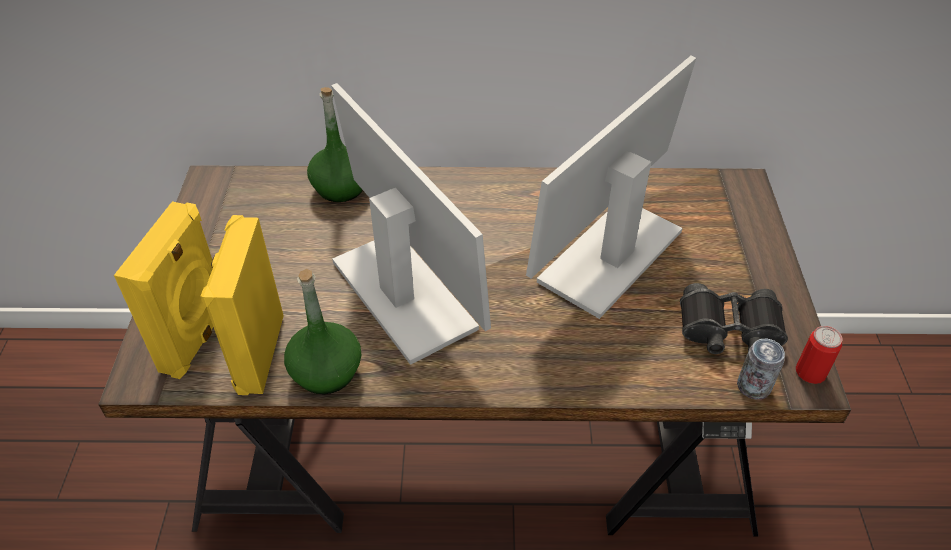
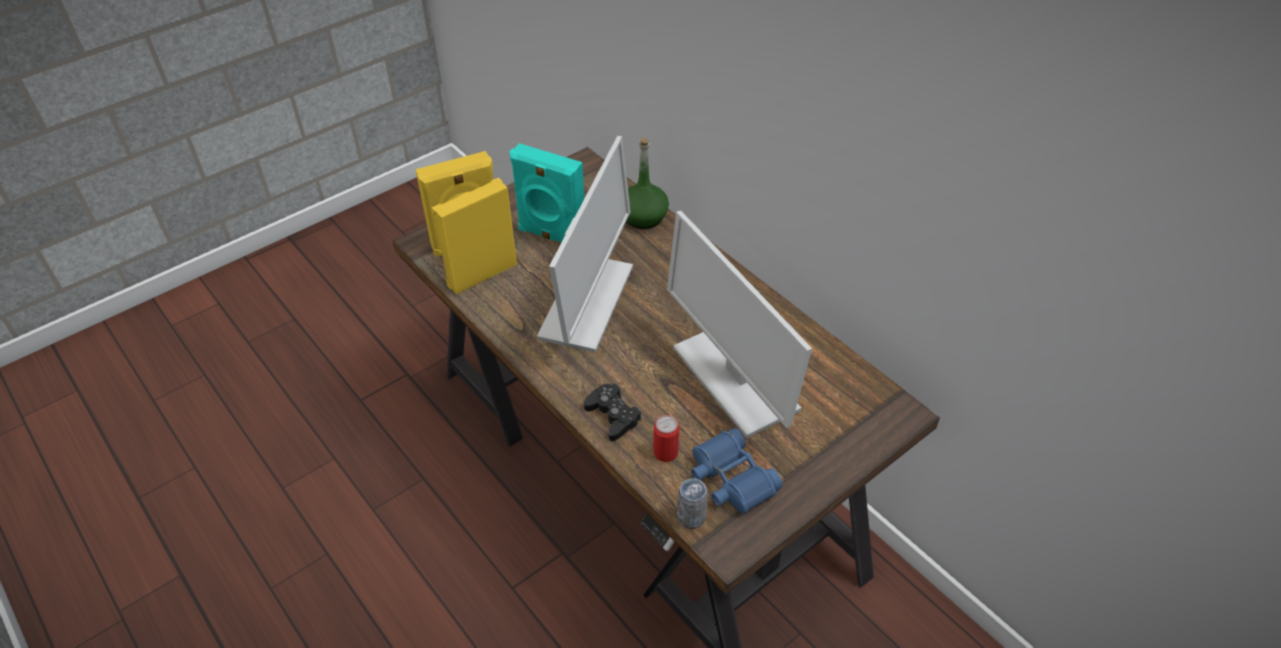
camera: 50 degrees right, 0 degrees up
green bottle [284,269,361,394] -> none
monitor [526,55,696,319] -> monitor turned 120 degrees counterclockwise [667,211,812,438]
black binoculars [680,283,788,354] -> blue binoculars [691,428,783,513]
can [796,326,842,384] -> can moved to [653,415,679,462]
none -> turquoise speaker [509,143,584,243]
none -> black game controller [584,384,641,441]

